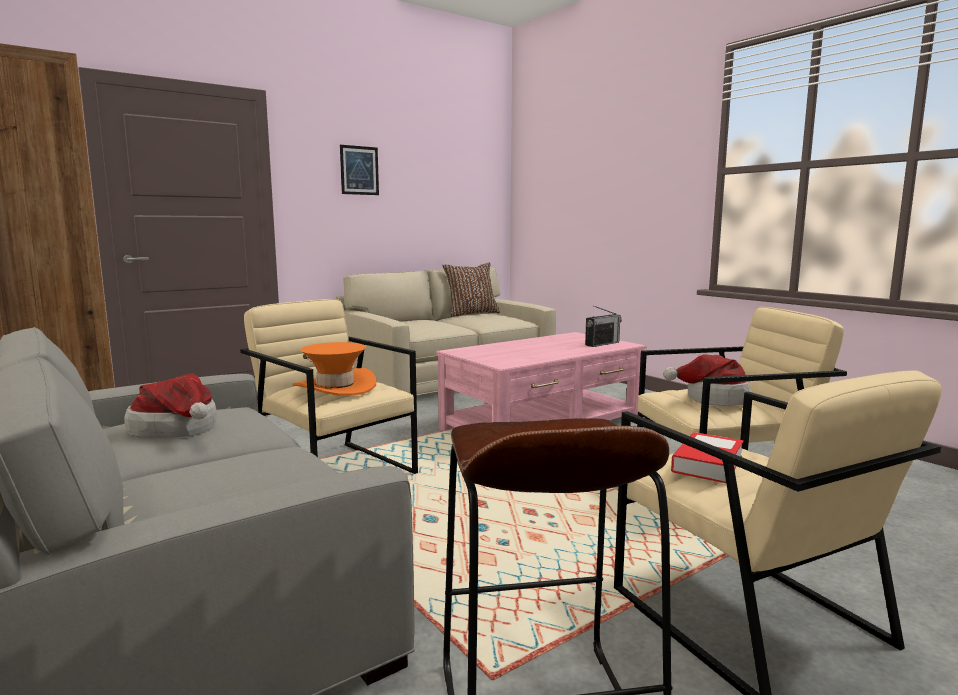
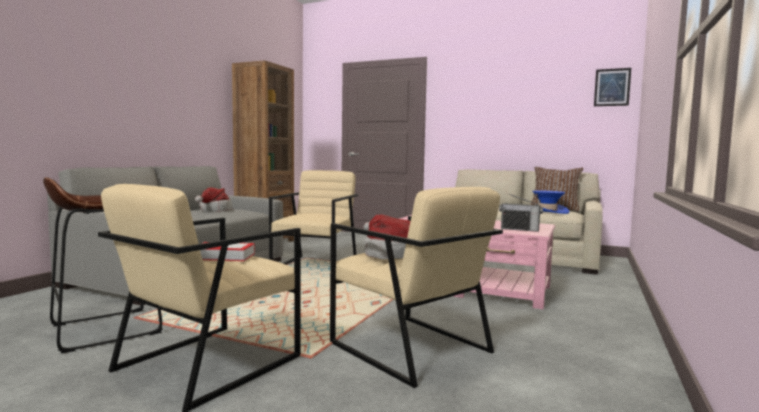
camera: 60 degrees right, 5 degrees down
orange hat [292,342,376,396] -> none
picture [340,145,379,195] -> picture moved to [594,68,631,106]
none -> blue hat [532,191,569,214]

